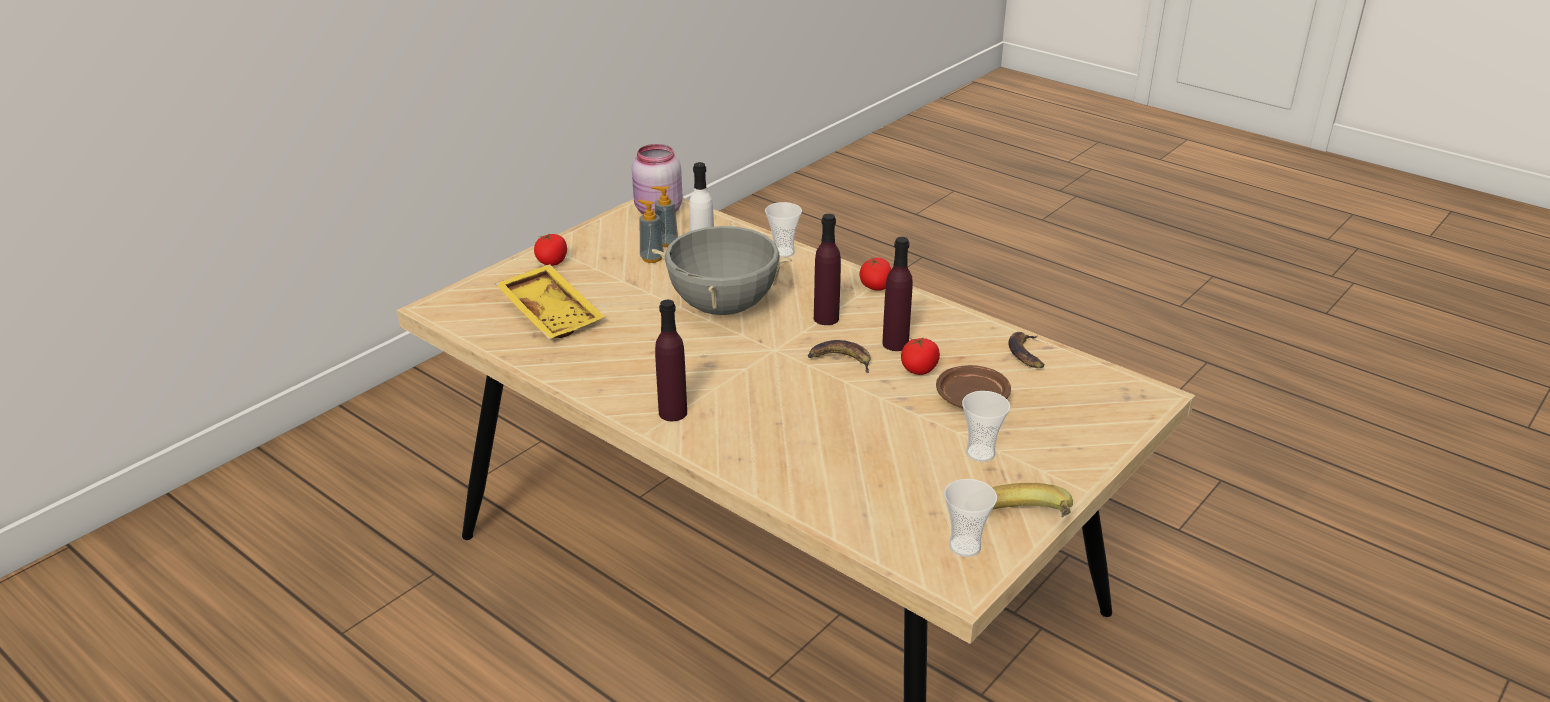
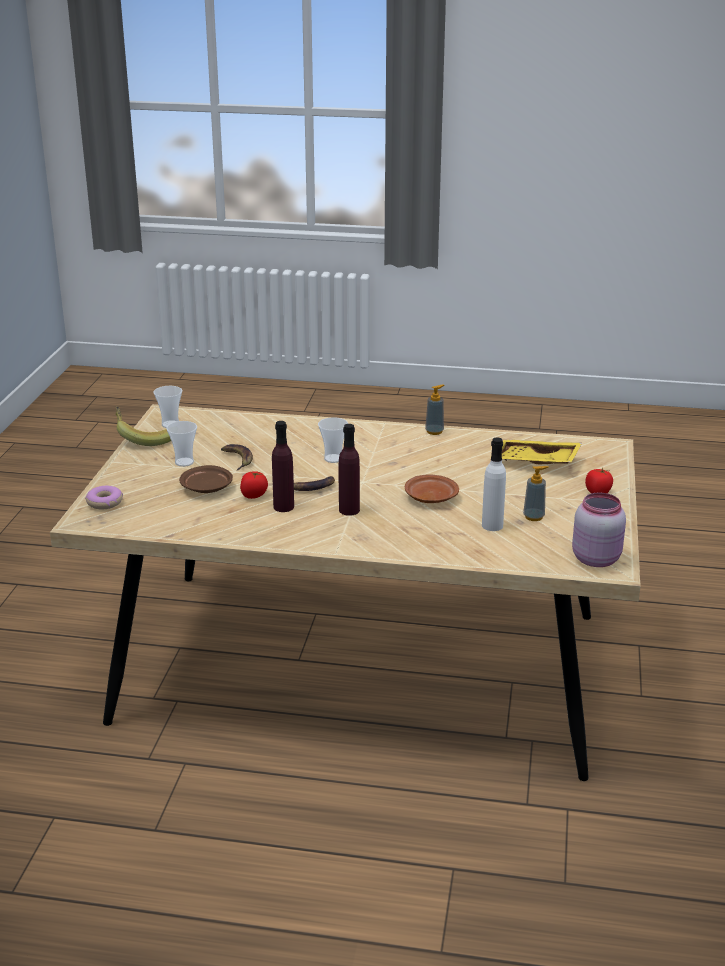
camera: 150 degrees right, 5 degrees down
soap dispenser [651,186,678,247] -> soap dispenser moved to [425,385,445,435]
grey cooking pot [652,222,793,315] -> brown plate [405,474,459,503]
purple bottle [655,300,687,421] -> none
cup [765,202,802,258] -> cup moved to [318,417,348,463]
tomato [859,258,891,291] -> none
banana [1009,332,1044,368] -> banana moved to [221,444,253,471]
none -> donut [85,486,123,509]

